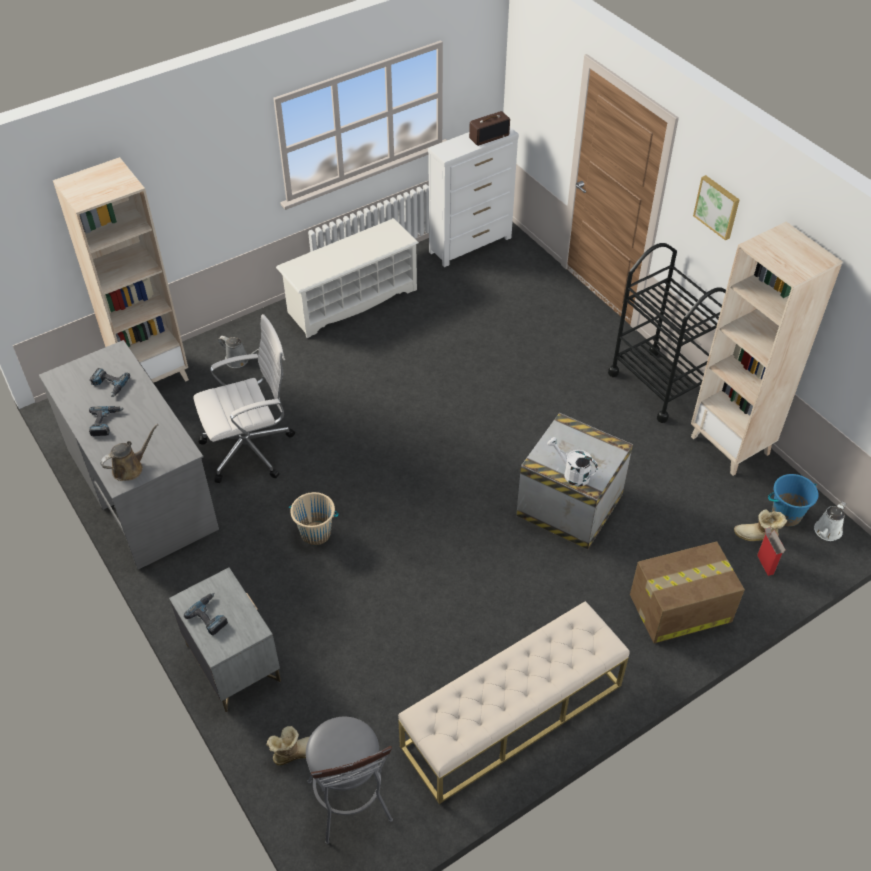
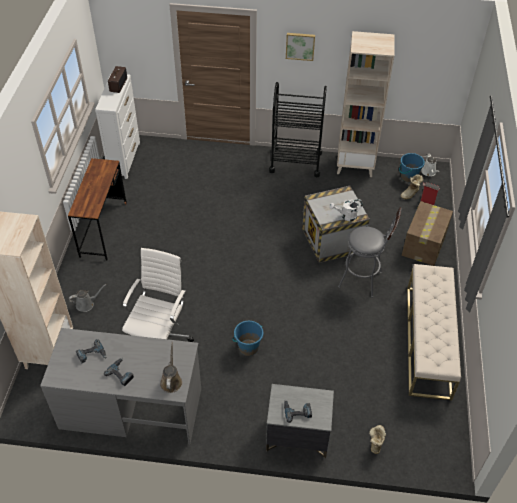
camera: 50 degrees left, 0 degrees up
white shoe rack [276,218,419,338] -> brown desk [68,158,127,260]
beige bucket [289,492,338,545] -> blue bucket [232,321,263,356]
grey stool [306,717,393,844] -> grey stool moved to [338,207,401,298]

